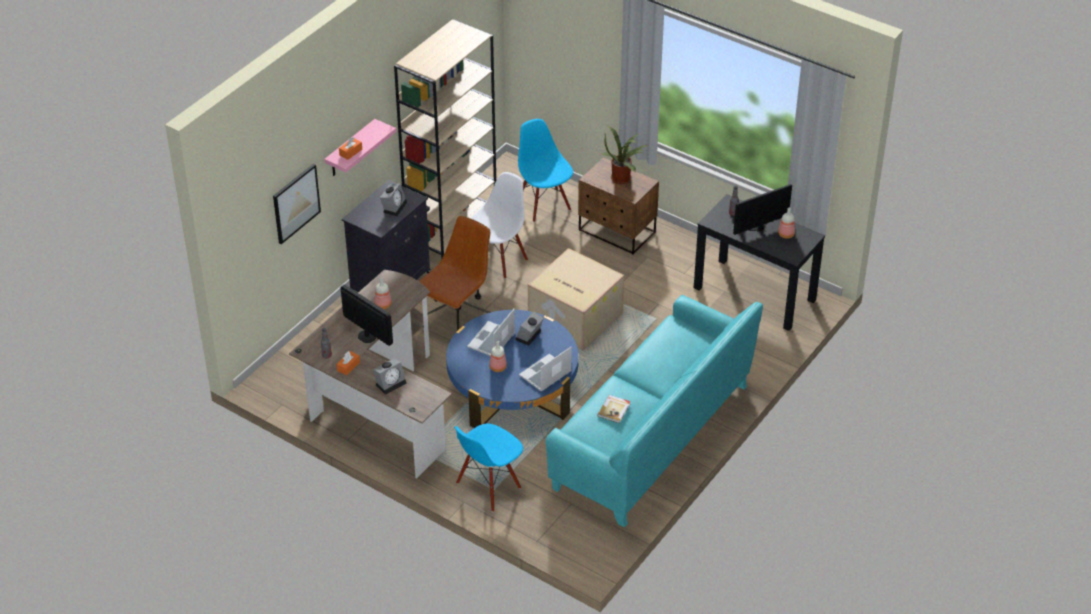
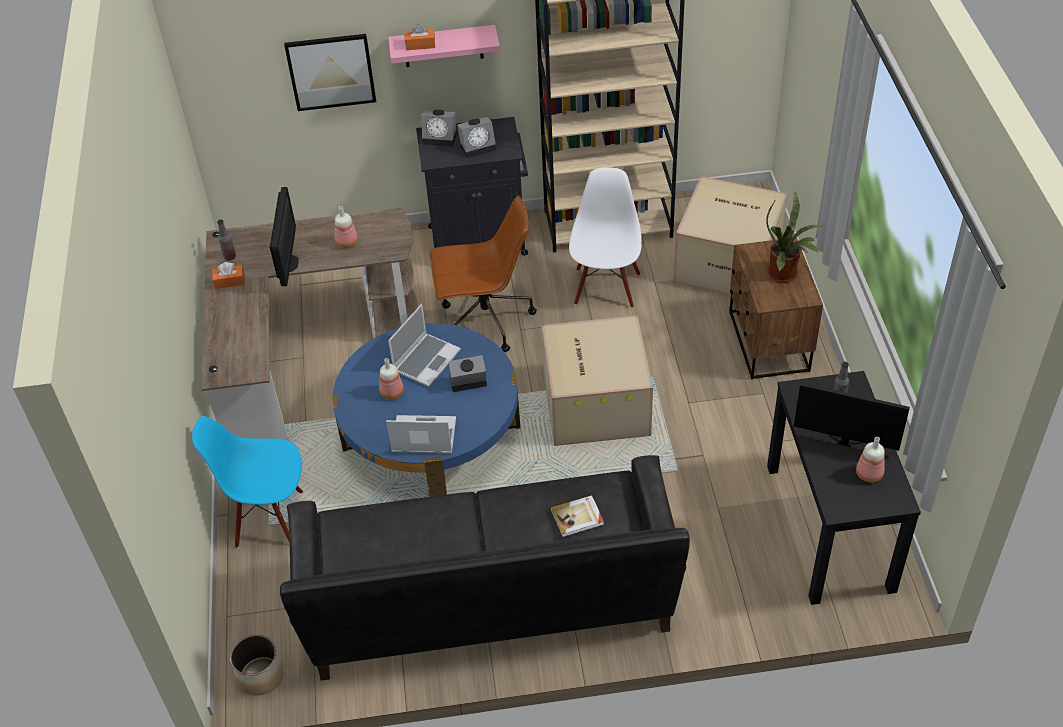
camera: 50 degrees right, 5 degrees up
alarm clock [373,359,406,395] -> alarm clock moved to [421,110,457,146]
laptop [467,309,515,356] -> laptop turned 135 degrees clockwise [388,304,461,387]
white chair [470,172,528,279] -> white chair turned 75 degrees counterclockwise [569,167,642,308]
blue chair [518,119,573,222] -> cardboard box [673,176,788,295]
turquoise sofa [545,295,763,528] -> black sofa [280,455,690,681]
book [597,395,631,423] -> book moved to [551,495,604,537]
none -> planter [230,635,284,695]

